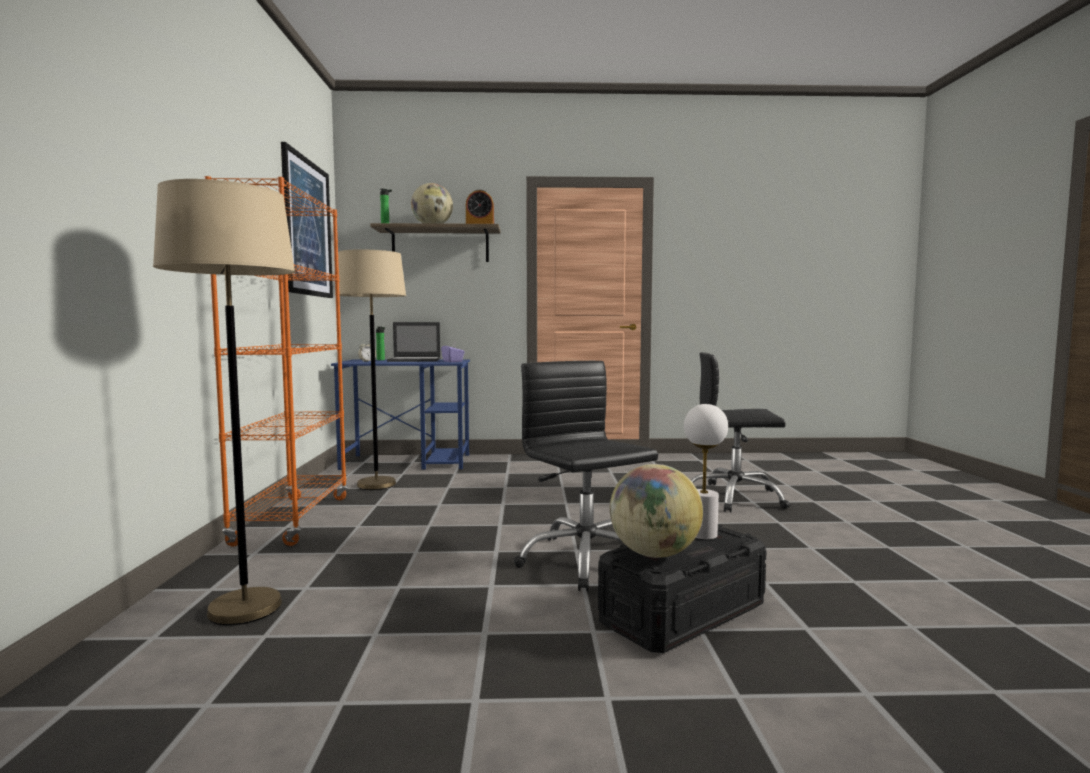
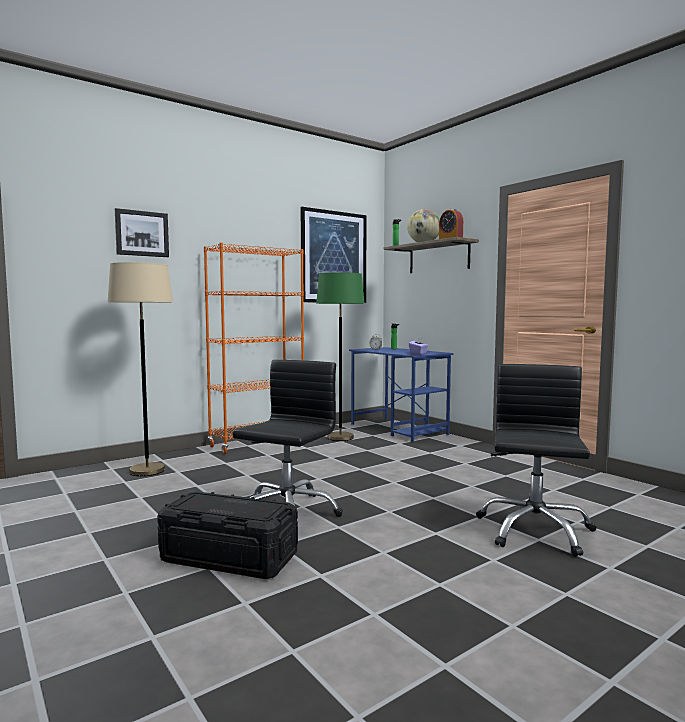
camera: 55 degrees right, 0 degrees up
beige floor lamp [335,249,406,490] -> green floor lamp [316,272,364,441]
laptop [387,322,440,362] -> none
globe [610,464,703,558] -> none
white table lamp [684,404,728,540] -> none
black office chair [691,352,790,512] -> black office chair turned 45 degrees clockwise [476,364,597,557]
none -> picture [115,208,169,257]

